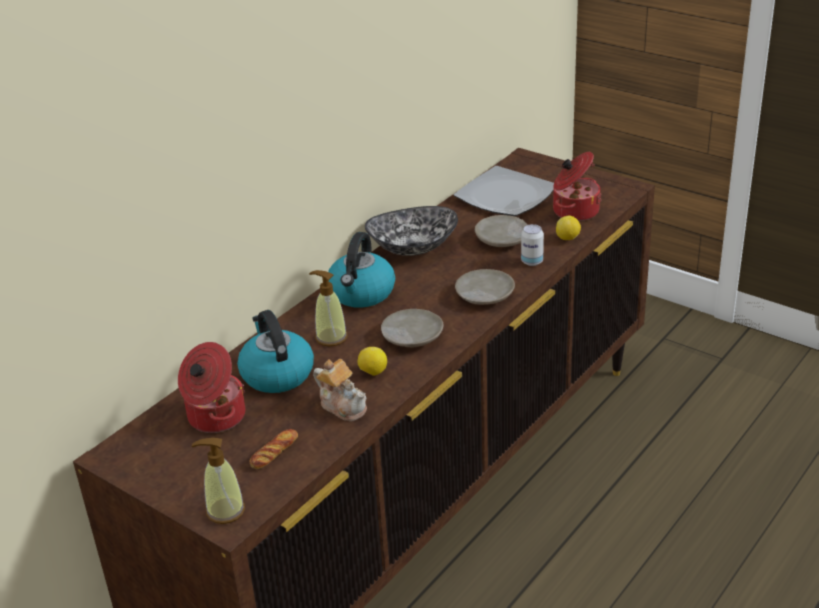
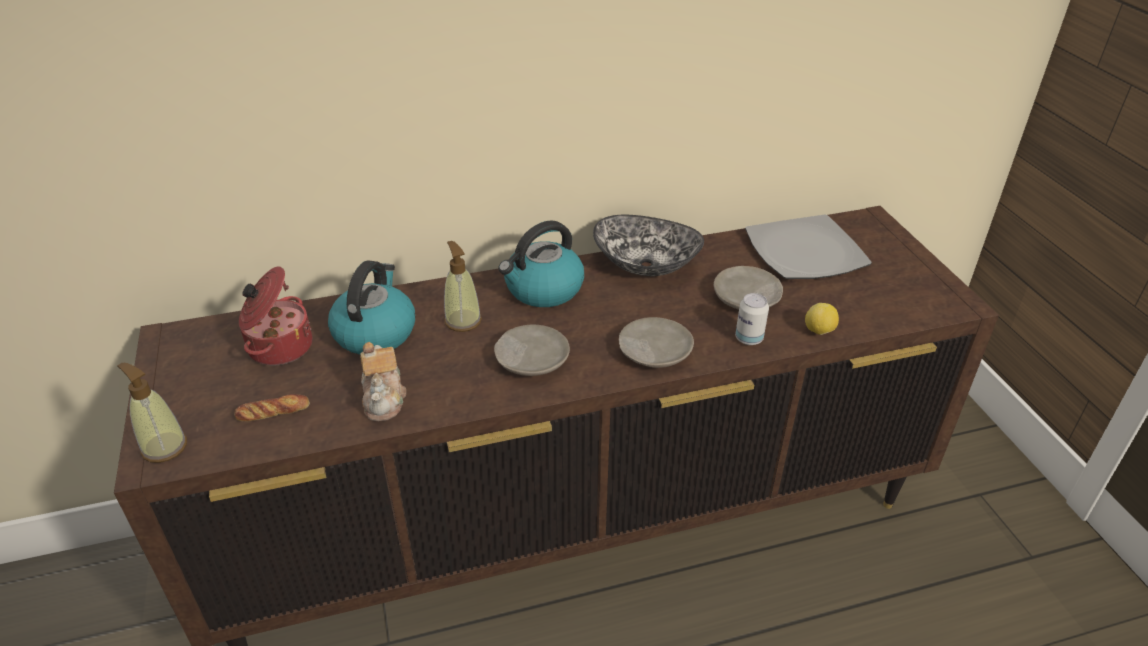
camera: 35 degrees right, 5 degrees up
lemon [357,347,387,376] -> none
cooking pot [553,152,602,221] -> none

